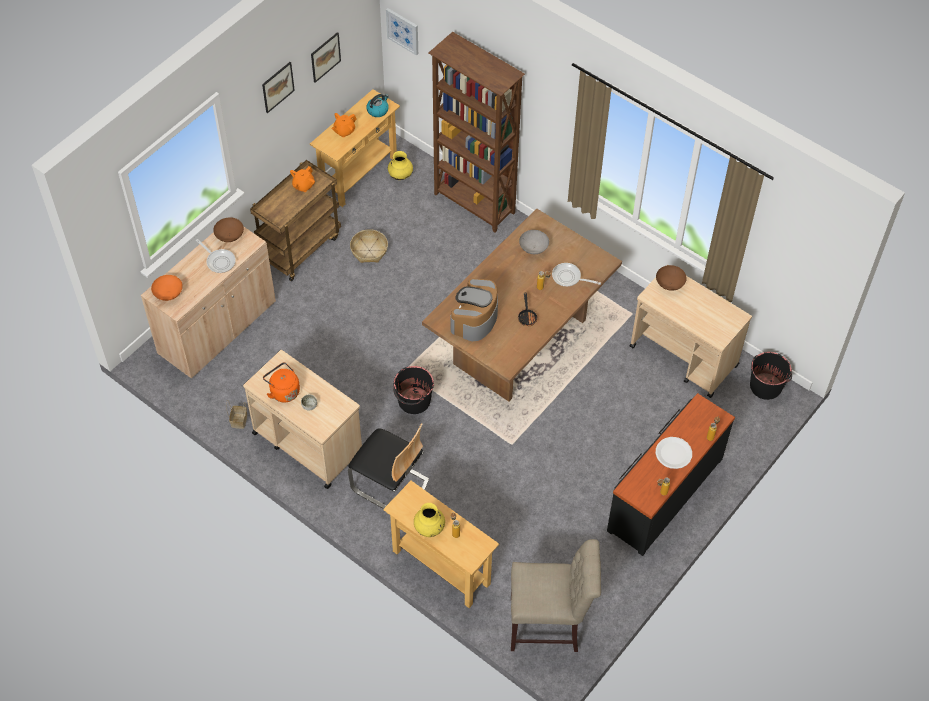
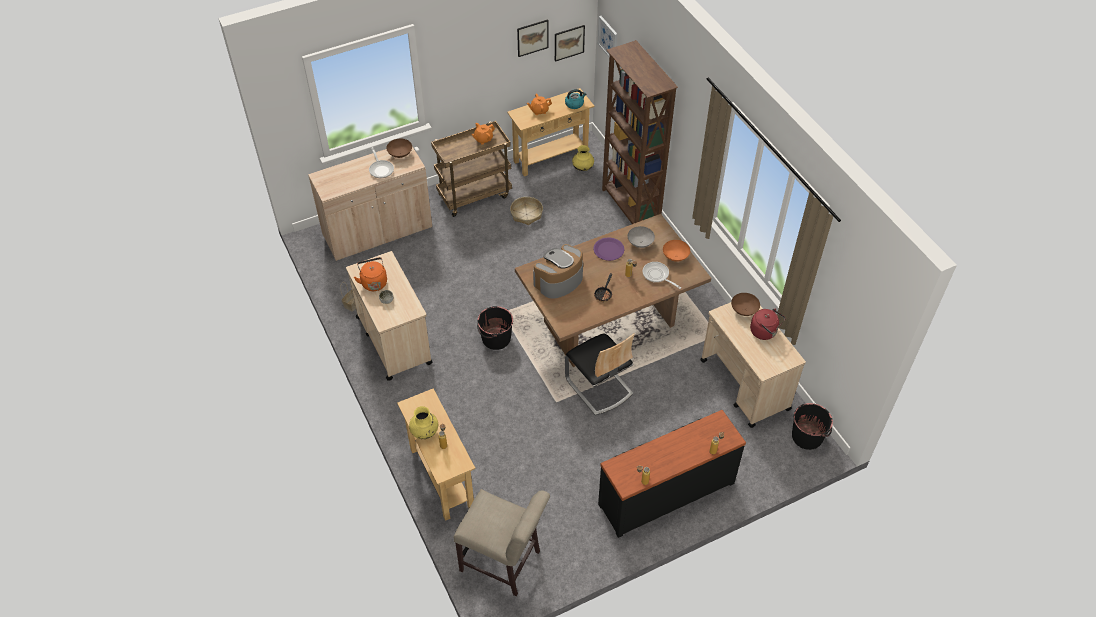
camera: 25 degrees right, 5 degrees down
orange bowl [151,275,183,301] -> orange bowl moved to [663,240,690,262]
picture [262,62,295,113] -> picture moved to [555,25,585,62]
chair [348,423,429,509] -> chair moved to [565,333,635,416]
white plate [656,437,692,469] -> none
none -> purple plate [593,237,625,261]
none -> red kettle [750,309,786,340]

